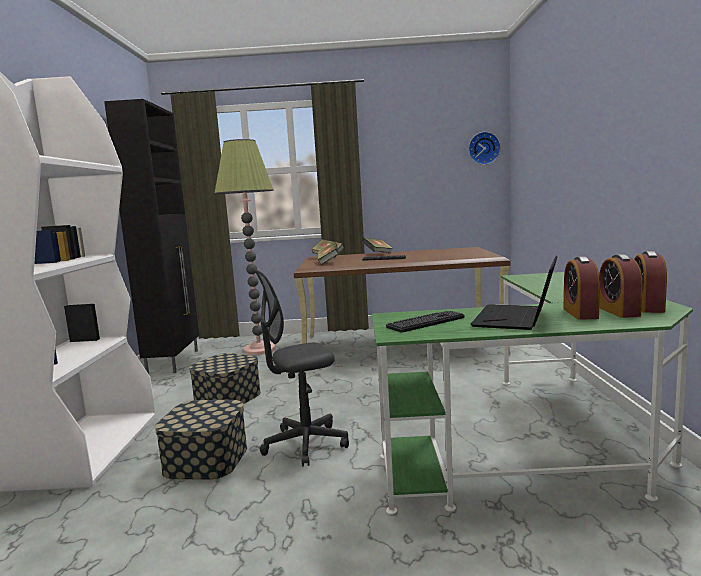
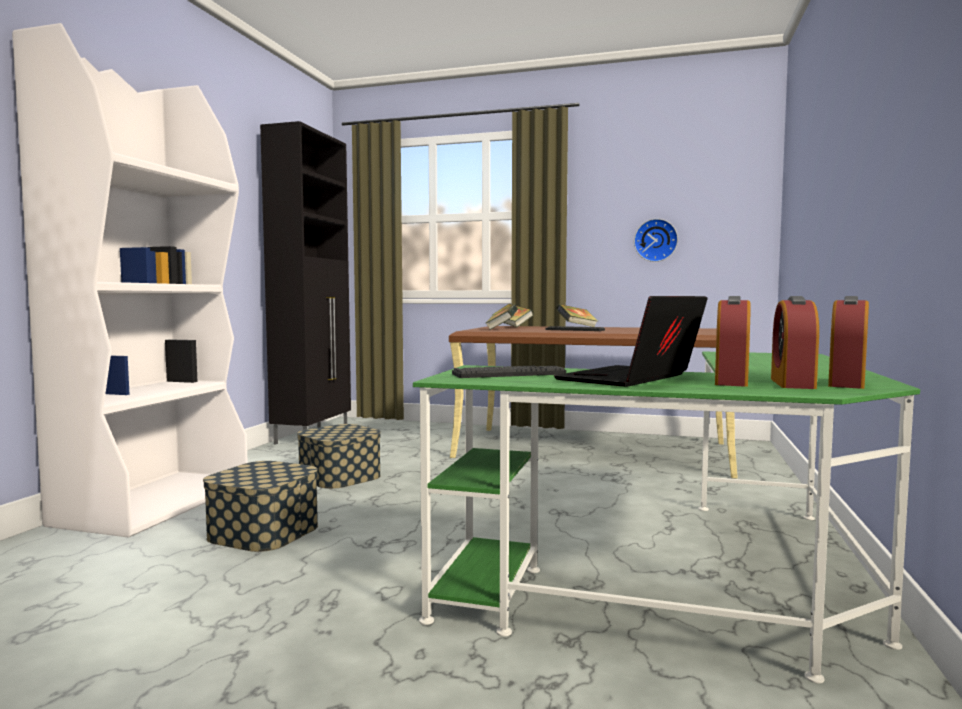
camera: 15 degrees right, 5 degrees down
floor lamp [214,139,276,355] -> none
grey office chair [254,269,349,467] -> none
wall clock [469,132,501,165] -> wall clock moved to [634,219,678,262]

